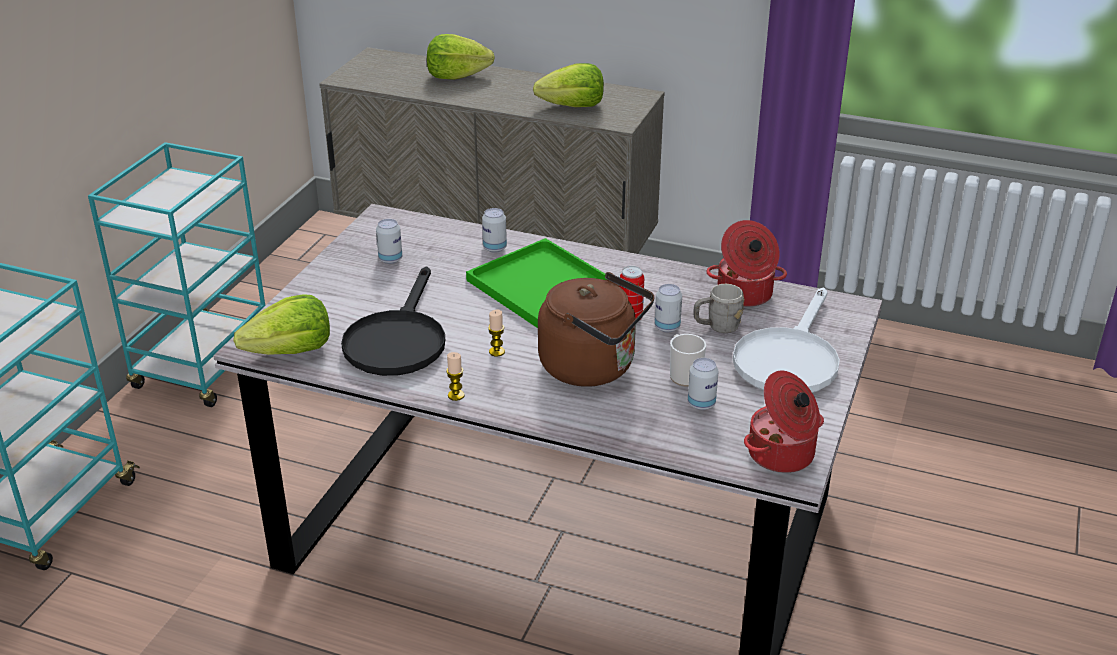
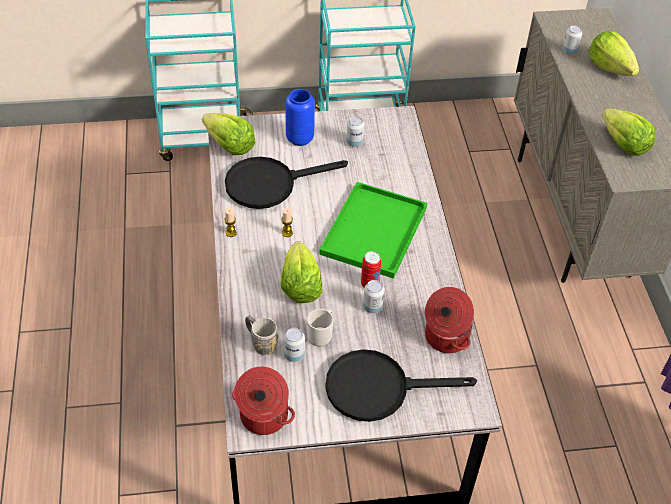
camera: 60 degrees right, 15 degrees up
can [482,208,507,253] -> can moved to [562,25,583,55]
brown kettle [538,272,655,387] -> lettuce [281,241,322,303]
grey mug [693,284,744,333] -> grey mug moved to [245,315,279,355]
white frying pan [733,288,840,393] -> black frying pan [325,349,477,422]
none -> blue vase [285,89,315,146]

